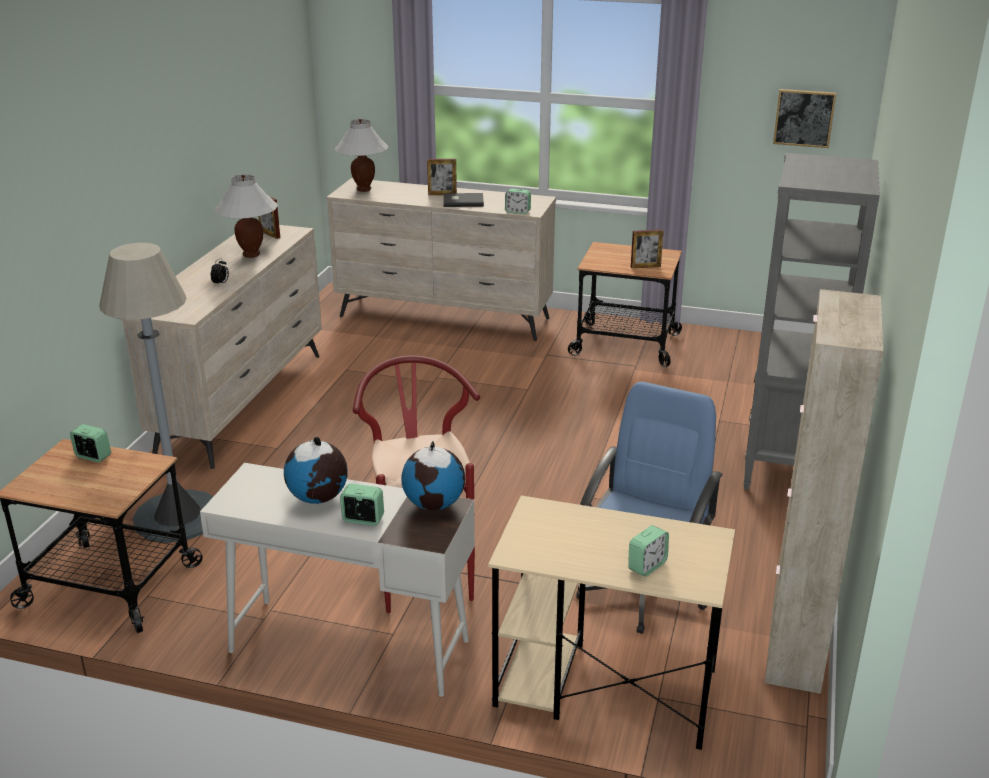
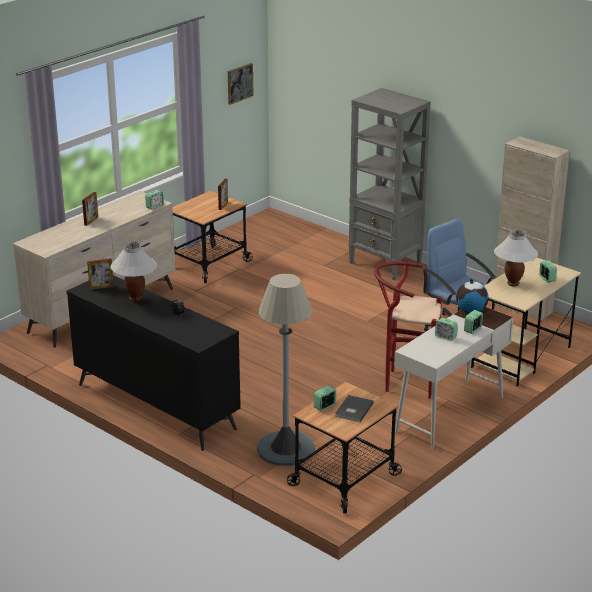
camera: 65 degrees left, 0 degrees up
beige dresser [122,225,322,469] -> black dresser [67,275,241,451]
globe [284,437,348,504] -> alarm clock [435,318,458,341]
white table lamp [335,119,388,192] -> white table lamp moved to [494,230,538,287]
grey book [443,193,484,207] -> grey book moved to [335,395,374,423]

